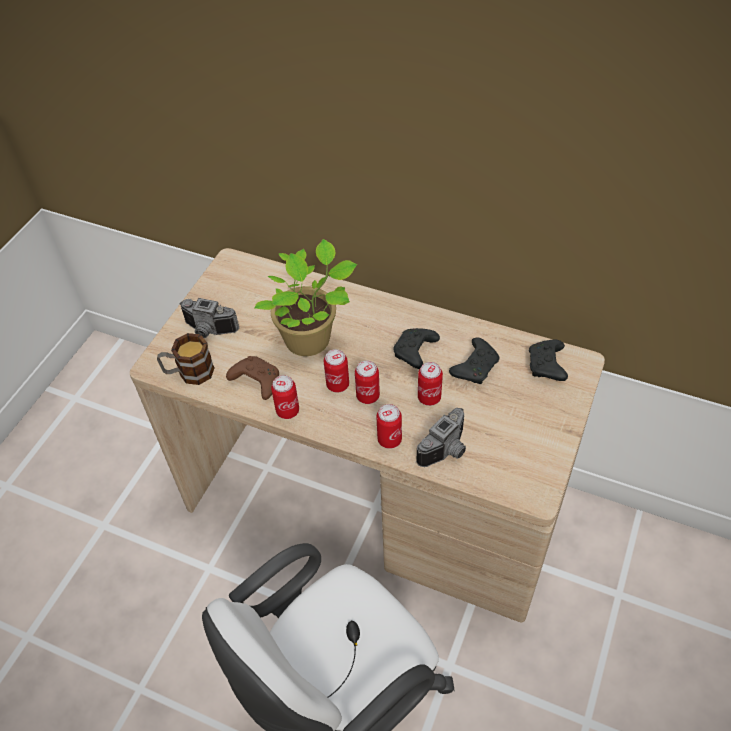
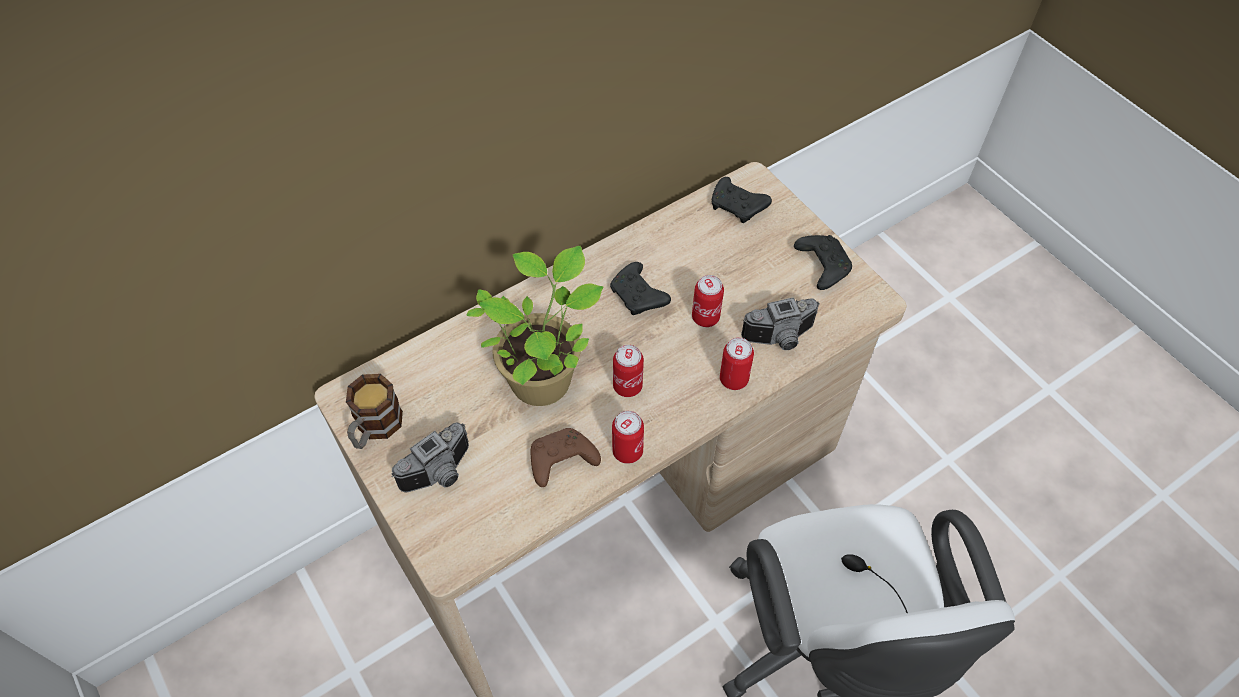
camera: 60 degrees left, 5 degrees up
mug [157,333,215,385] -> mug moved to [346,374,403,449]
can [355,360,380,404] -> none
camera [416,408,466,467] -> camera turned 90 degrees clockwise [741,297,820,350]
black game controller [449,337,499,384] -> black game controller moved to [794,235,852,290]

